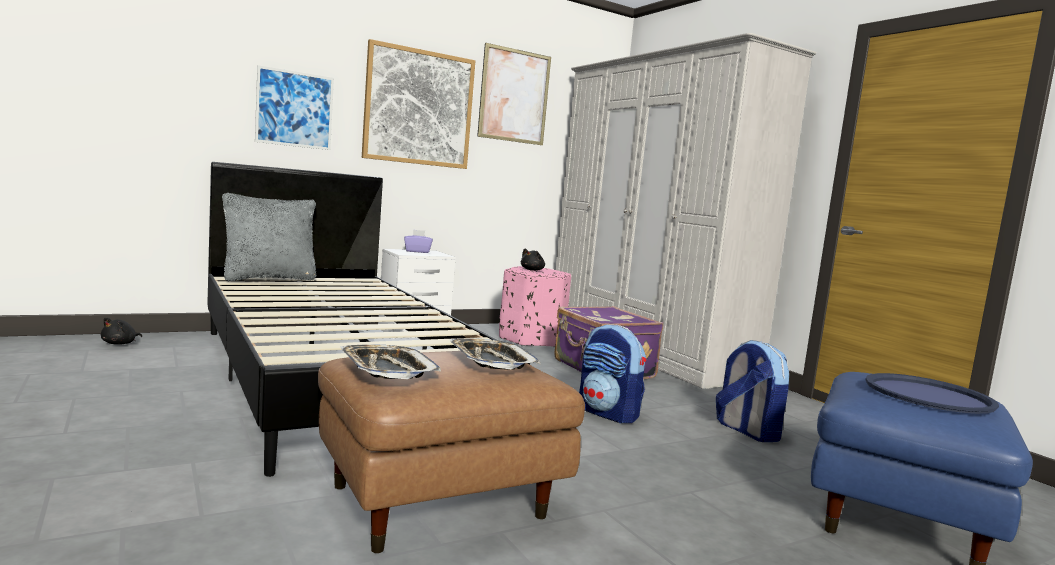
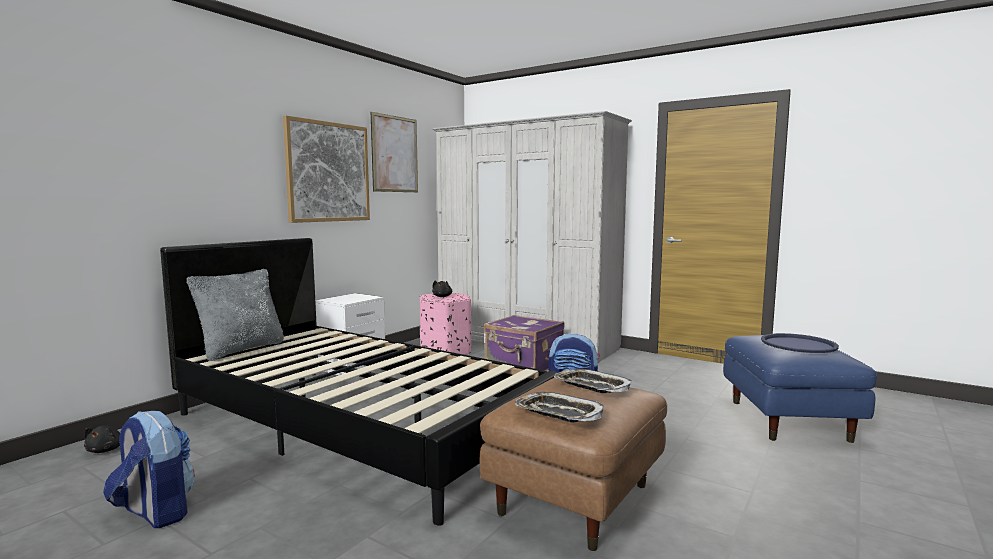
camera: 25 degrees left, 0 degrees up
picture [255,65,334,150] -> none
purple tissue box [404,230,433,253] -> none
backpack [716,340,789,442] -> backpack moved to [103,411,195,528]

